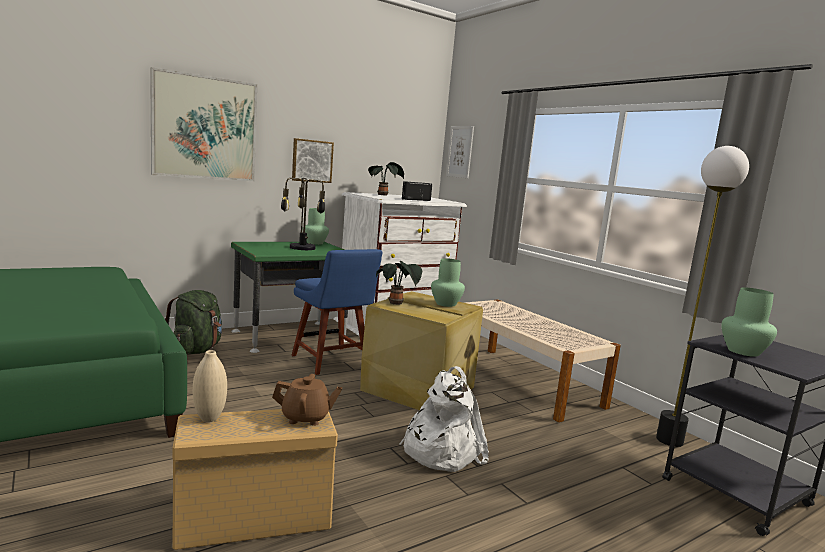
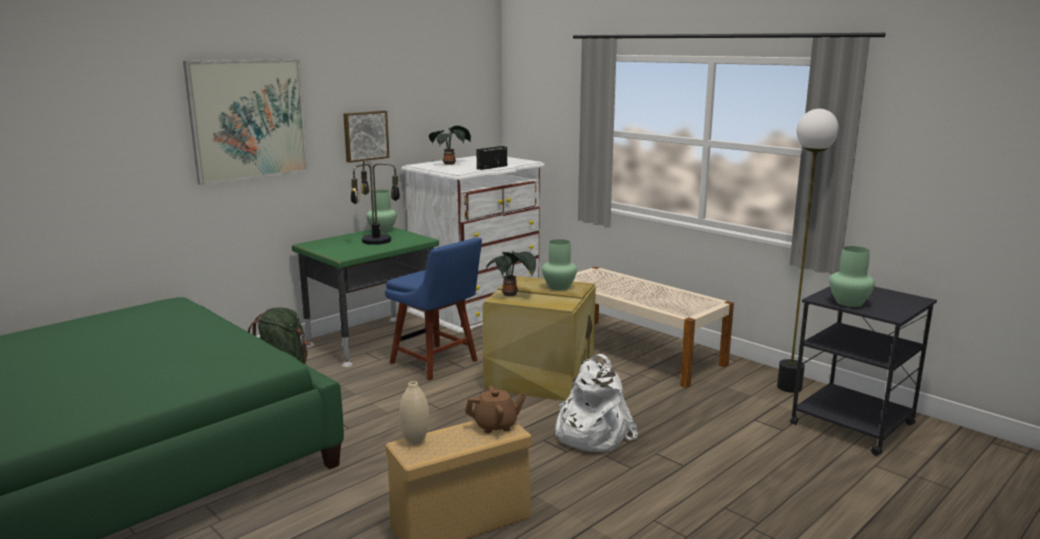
camera: 10 degrees left, 5 degrees up
picture [446,126,474,178] -> none

